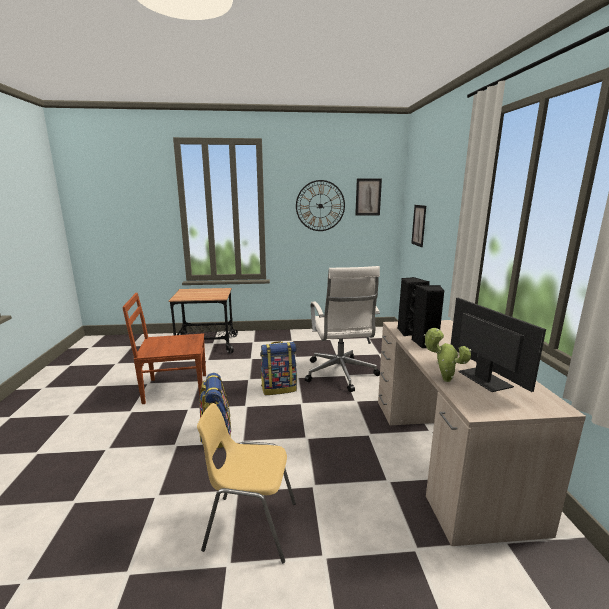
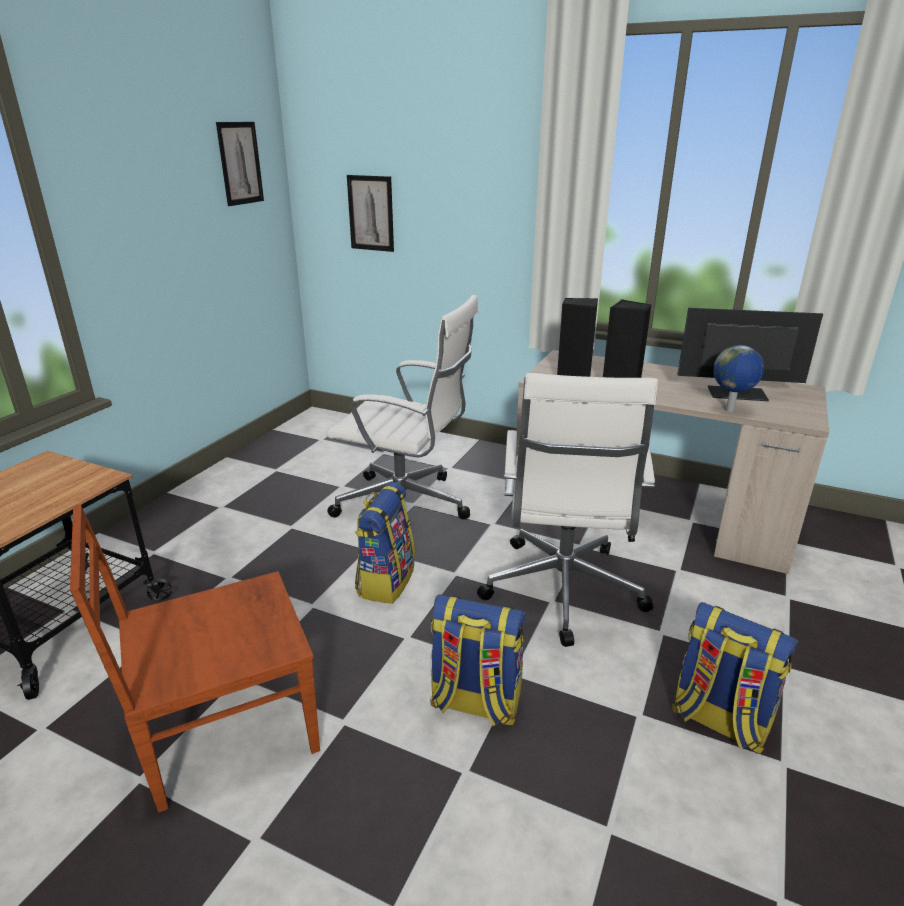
camera: 60 degrees left, 10 degrees up
brown chair [122,293,206,404] -> brown chair turned 45 degrees clockwise [70,505,320,812]
yellow chair [197,403,296,563] -> backpack [672,602,798,754]
wall clock [296,180,345,231] -> none
potted plant [424,328,471,382] -> globe [713,345,764,412]
none -> white office chair [477,373,658,647]

